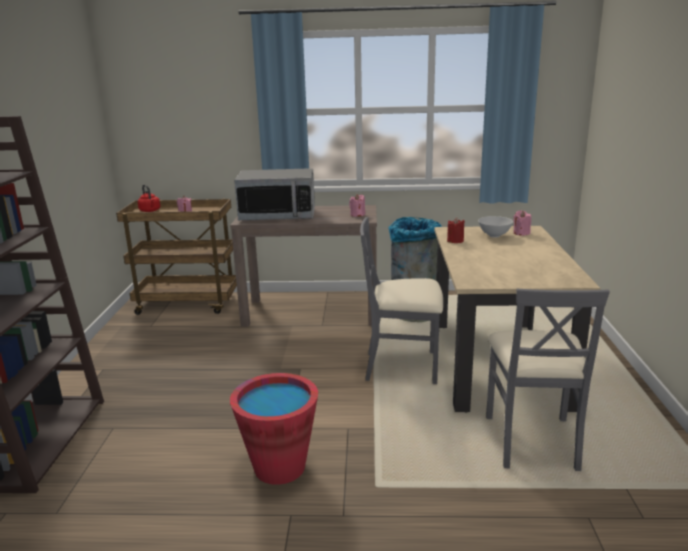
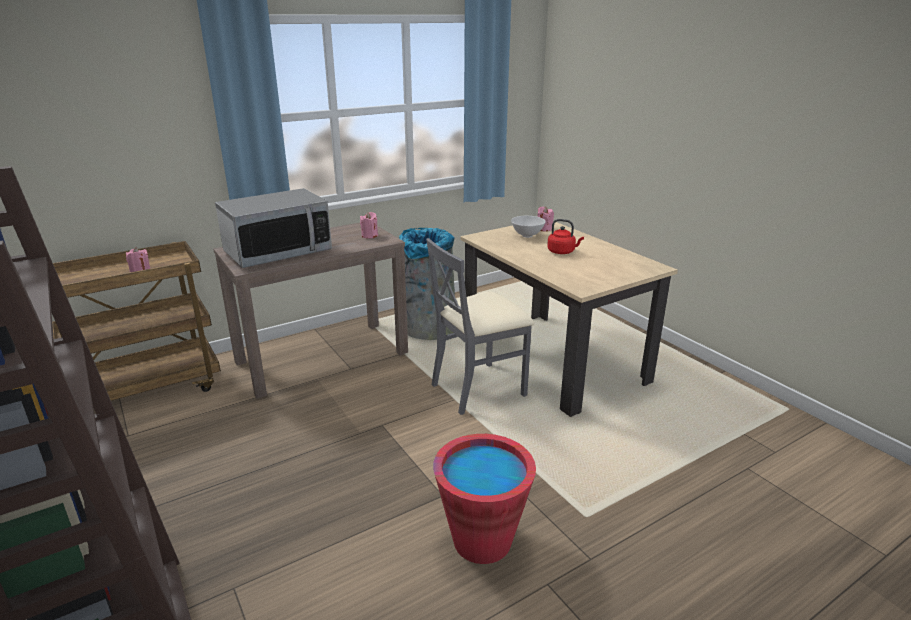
camera: 35 degrees left, 5 degrees up
red kettle [138,185,160,212] -> red kettle moved to [547,219,584,254]
red candle [447,218,465,243] -> none
grey chair [486,289,610,471] -> none

